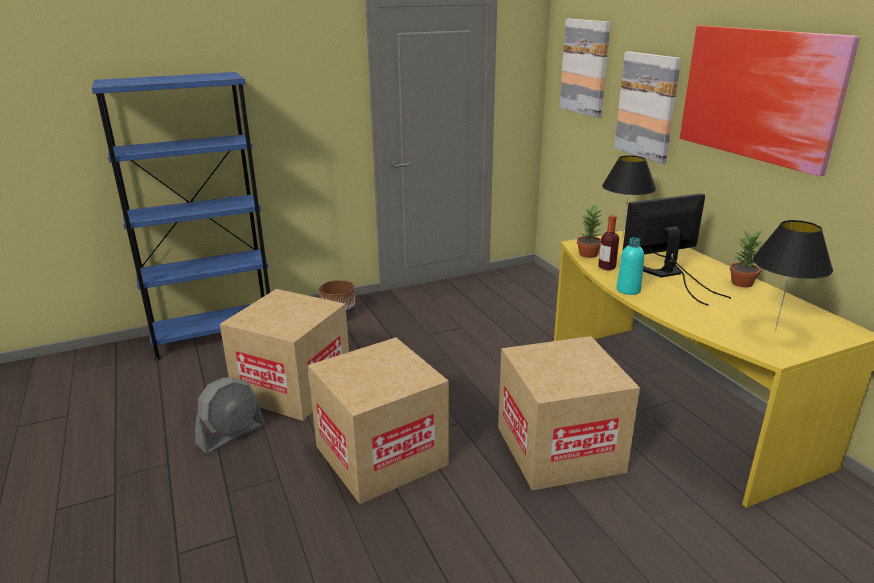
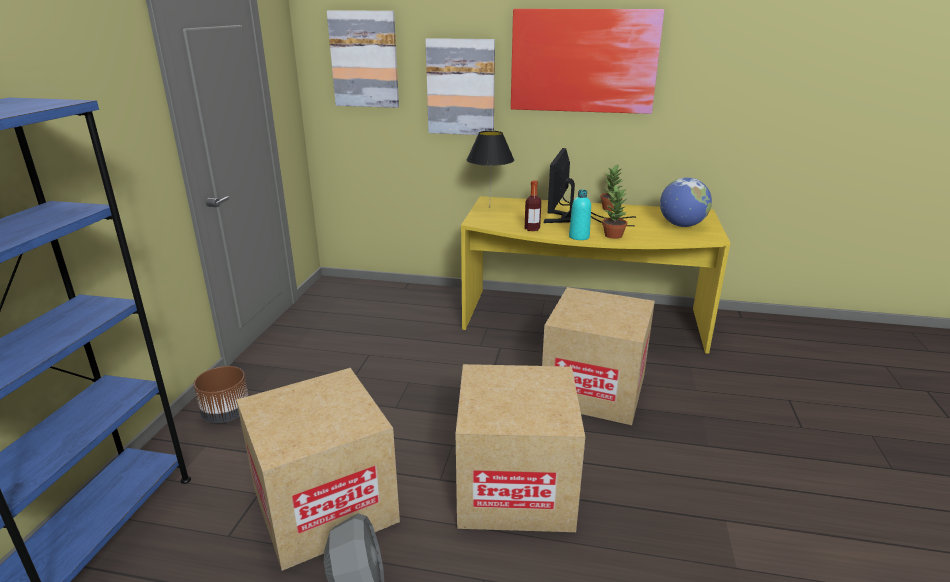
camera: 55 degrees left, 0 degrees up
potted plant [577,204,603,258] -> potted plant moved to [602,186,628,239]
black table lamp [752,220,833,330] -> globe [660,177,712,227]

